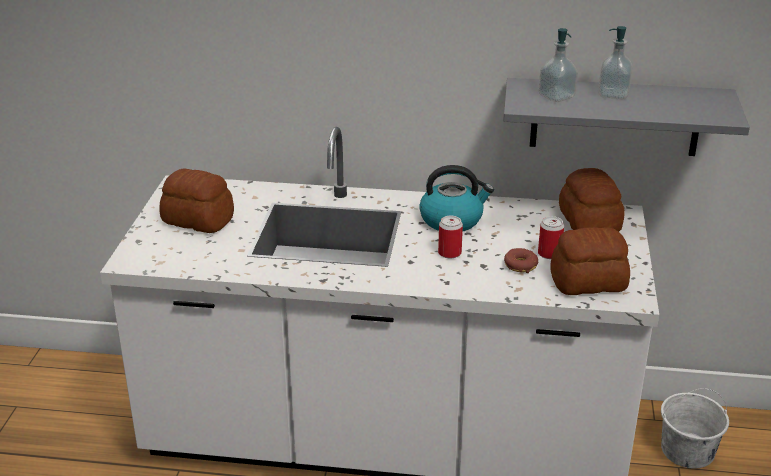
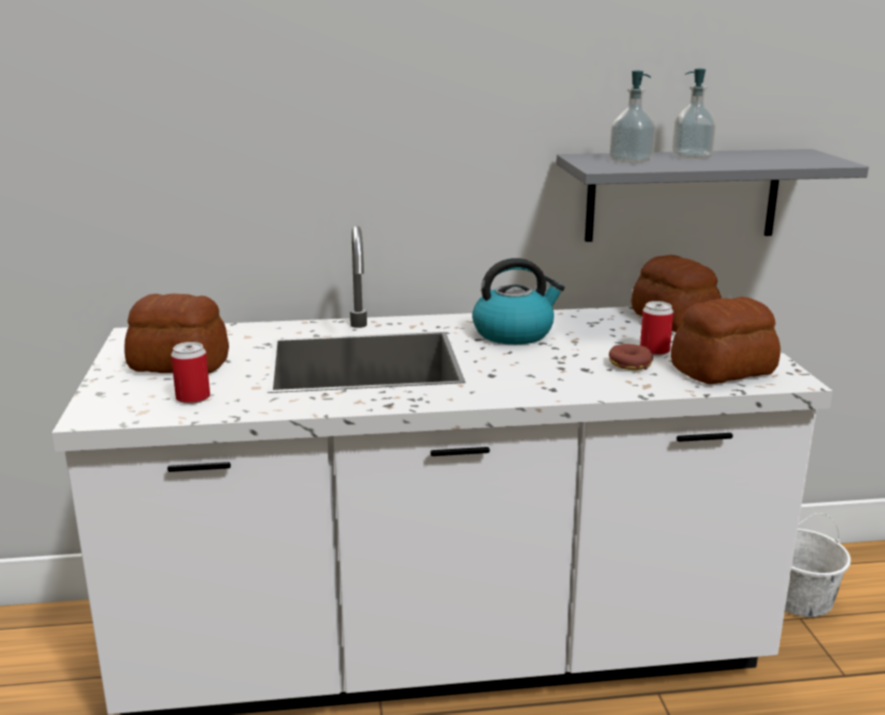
camera: 15 degrees left, 10 degrees down
can [438,216,463,258] -> can moved to [171,342,210,404]

